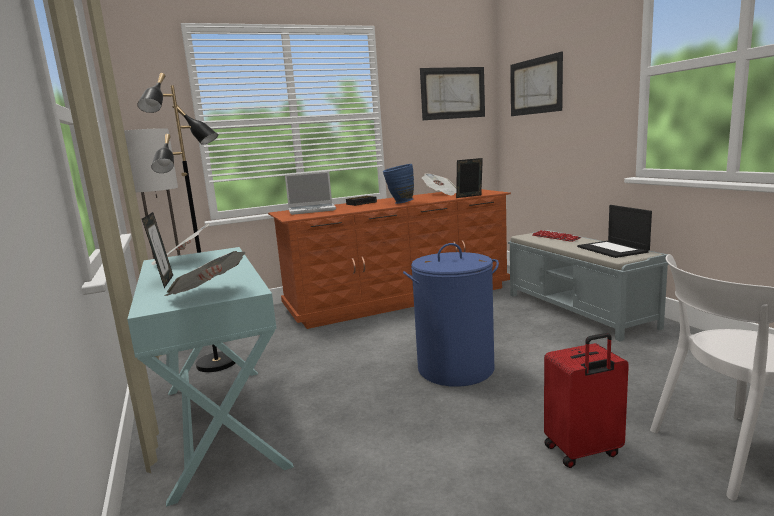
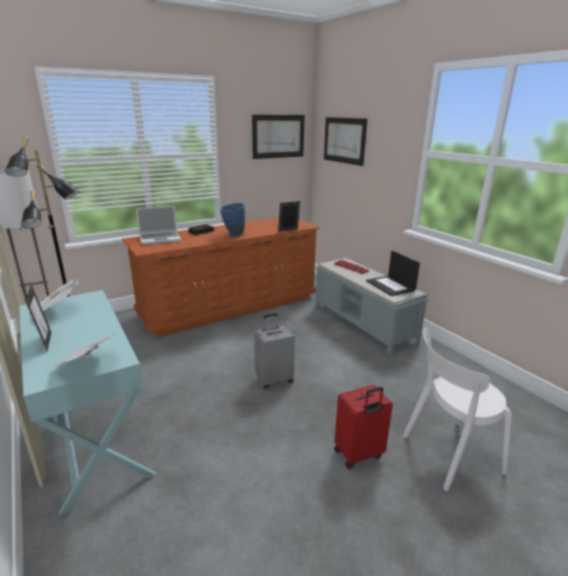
camera: 10 degrees left, 10 degrees up
blue laundry basket [403,243,499,387] -> grey suitcase [254,313,295,389]
newspaper [422,173,456,196] -> none

